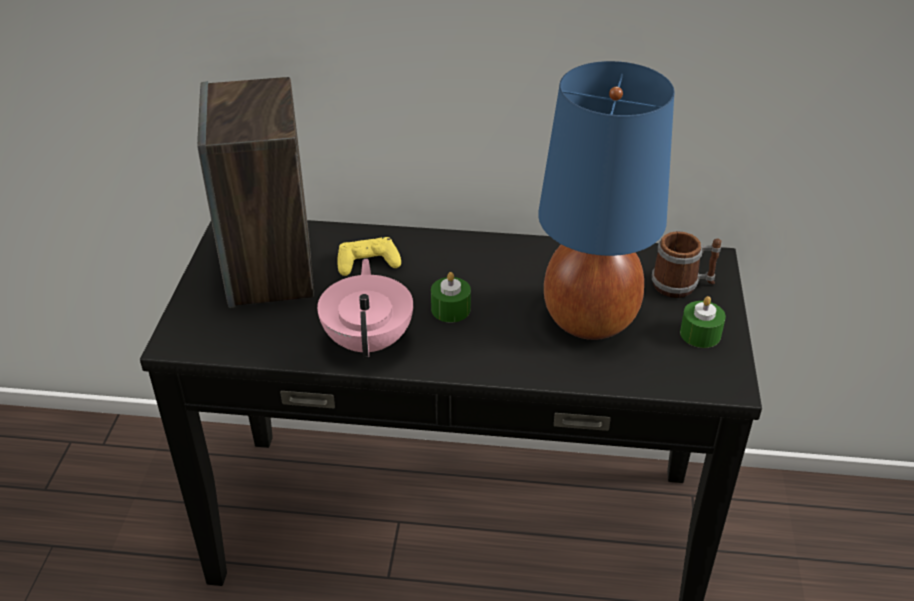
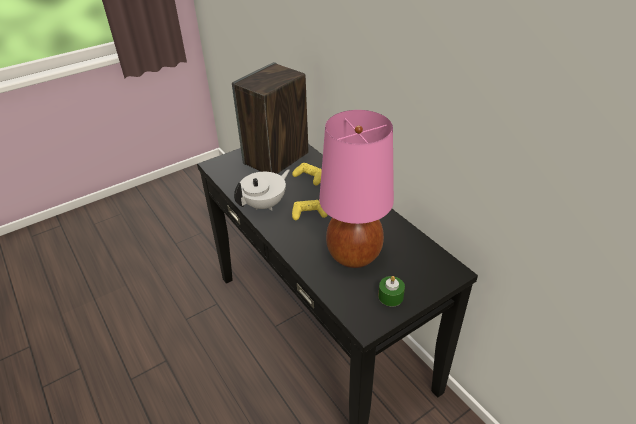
camera: 50 degrees right, 0 degrees up
pink teapot [317,259,413,358] -> white teapot [234,170,290,211]
green candle [431,272,471,323] -> yellow game controller [292,200,328,220]
blue table lamp [538,61,675,340] -> pink table lamp [319,110,394,268]
mug [652,231,722,298] -> none

